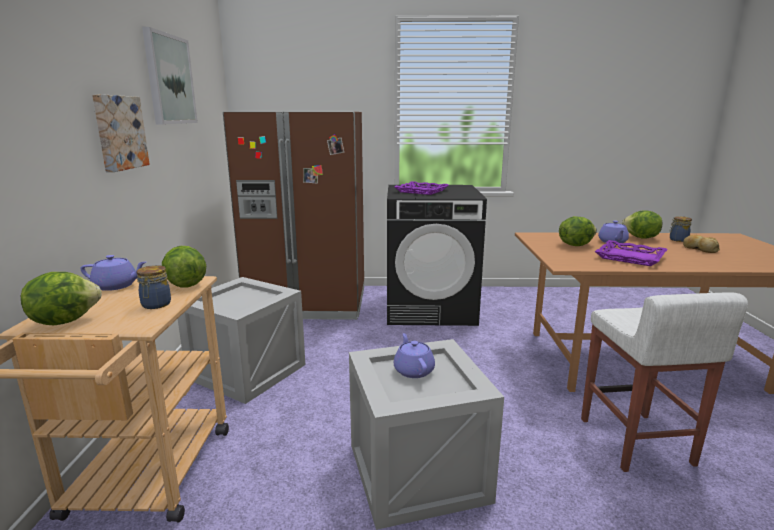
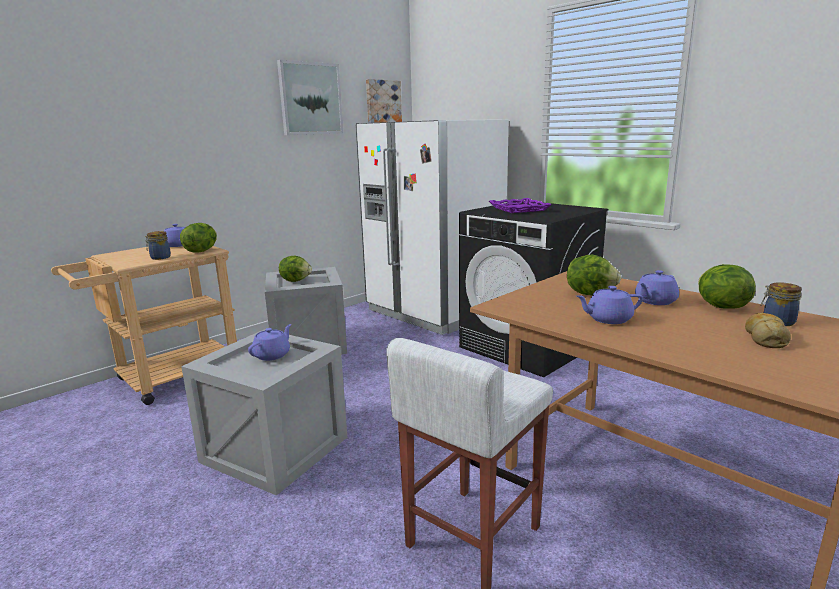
camera: 45 degrees right, 0 degrees up
lettuce [21,272,102,325] -> lettuce moved to [279,255,312,282]
picture [92,94,150,172] -> picture moved to [366,79,402,123]
brown fridge [223,112,364,320] -> white fridge [356,119,509,335]
purple tray [595,240,668,266] -> purple teapot [576,286,643,324]

